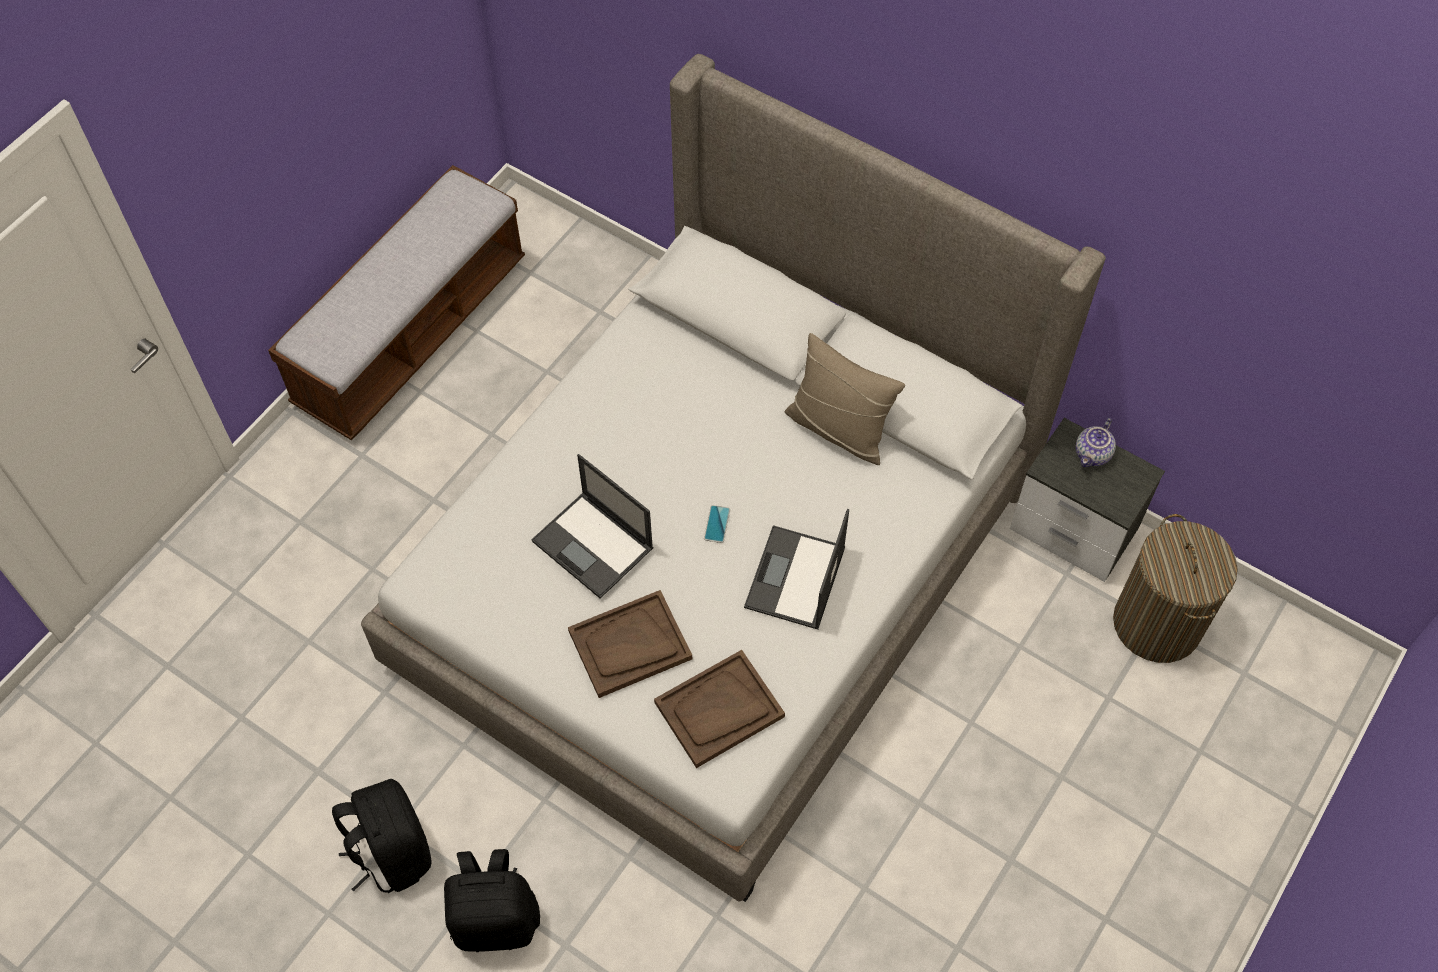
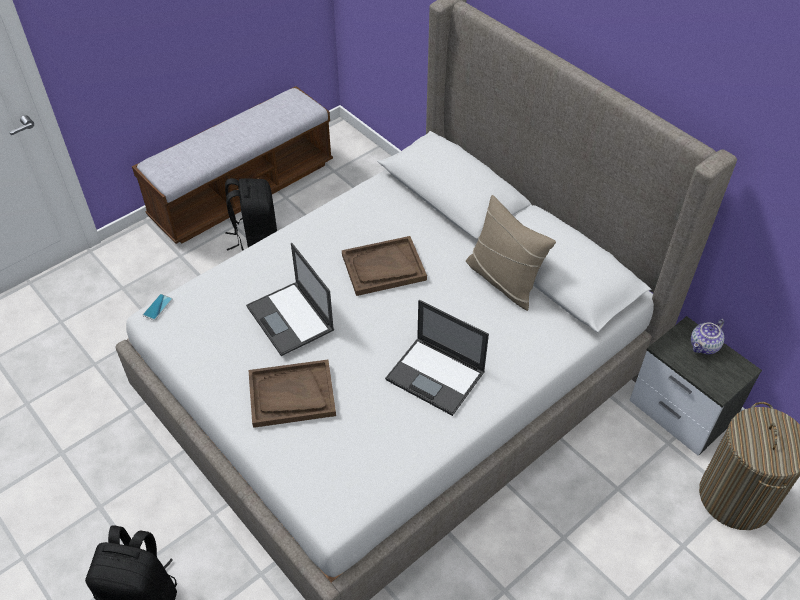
camera: 15 degrees right, 10 degrees down
black backpack [332,779,431,893] -> black backpack moved to [225,178,277,251]
brown tray [654,650,785,768] -> brown tray moved to [342,236,427,296]
phone [704,505,730,543] -> phone moved to [143,294,173,320]
laptop [744,509,849,630] -> laptop turned 90 degrees counterclockwise [385,300,489,416]

